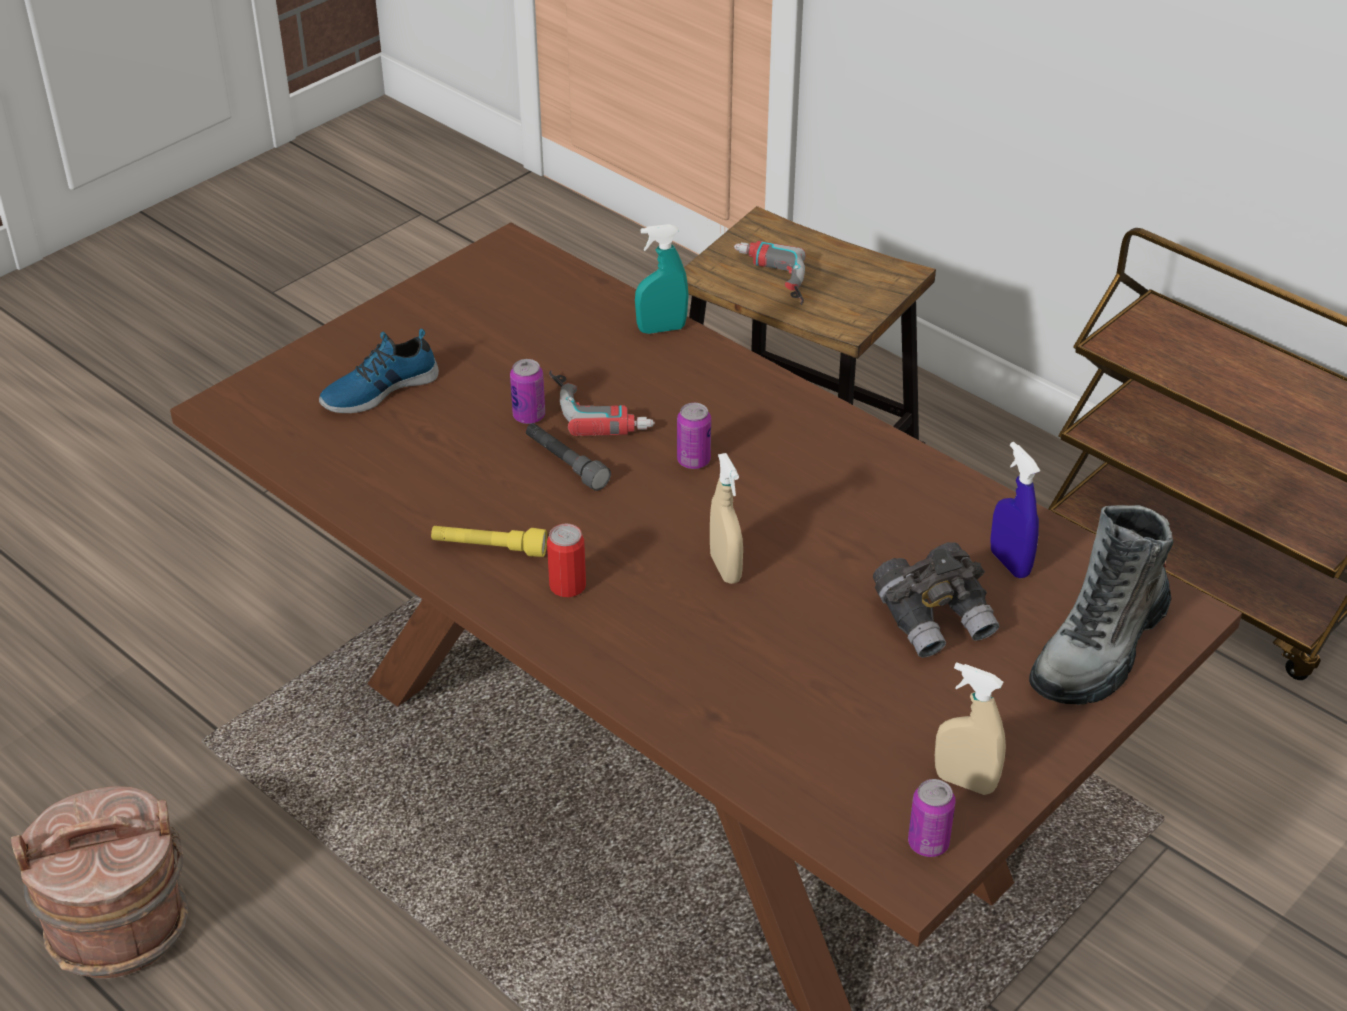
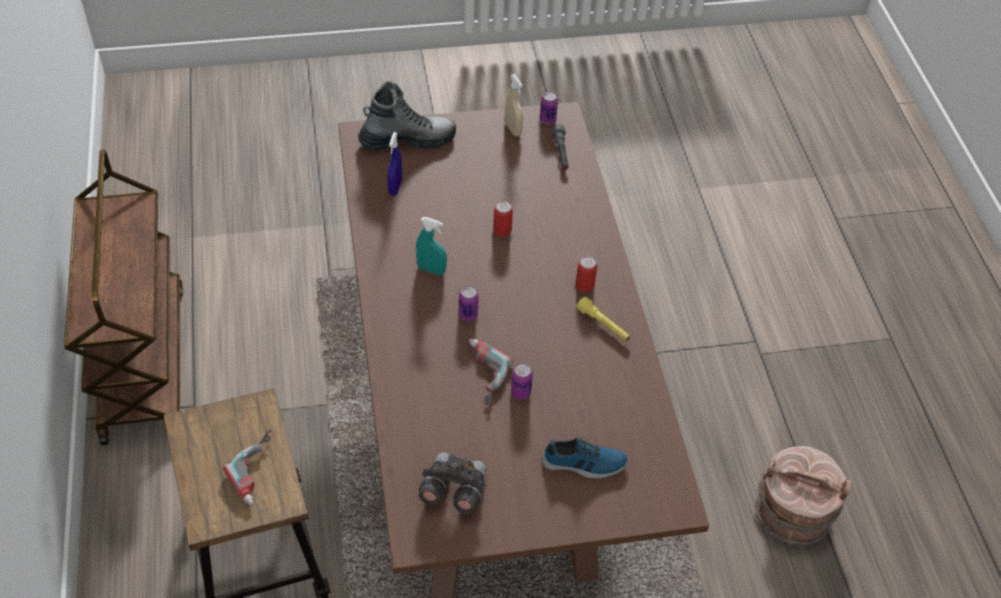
camera: 145 degrees left, 10 degrees up
grey flashlight [526,423,611,491] -> grey flashlight moved to [552,124,569,170]
turquoise spray bottle [635,224,689,334] -> turquoise spray bottle moved to [416,217,447,275]
beige spray bottle [710,453,743,584] -> none
grey binoculars [873,542,999,658] -> grey binoculars moved to [419,452,487,514]
none -> can [493,201,513,237]

